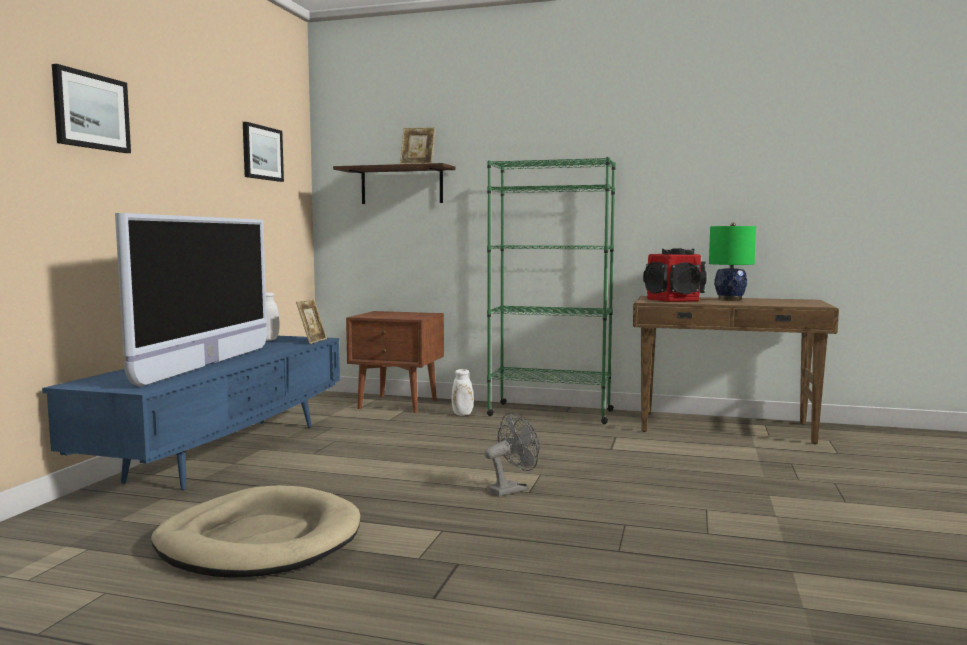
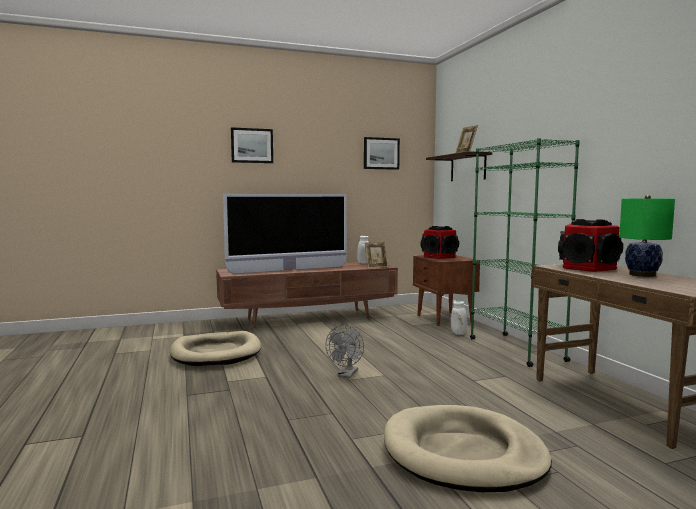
camera: 55 degrees right, 0 degrees up
blue tv stand [42,336,340,491] -> brown tv stand [216,262,398,328]
grey fan [484,413,540,496] -> grey fan turned 90 degrees clockwise [326,325,364,378]
none -> beige dog bed [384,405,552,492]
none -> speaker [421,226,459,259]

